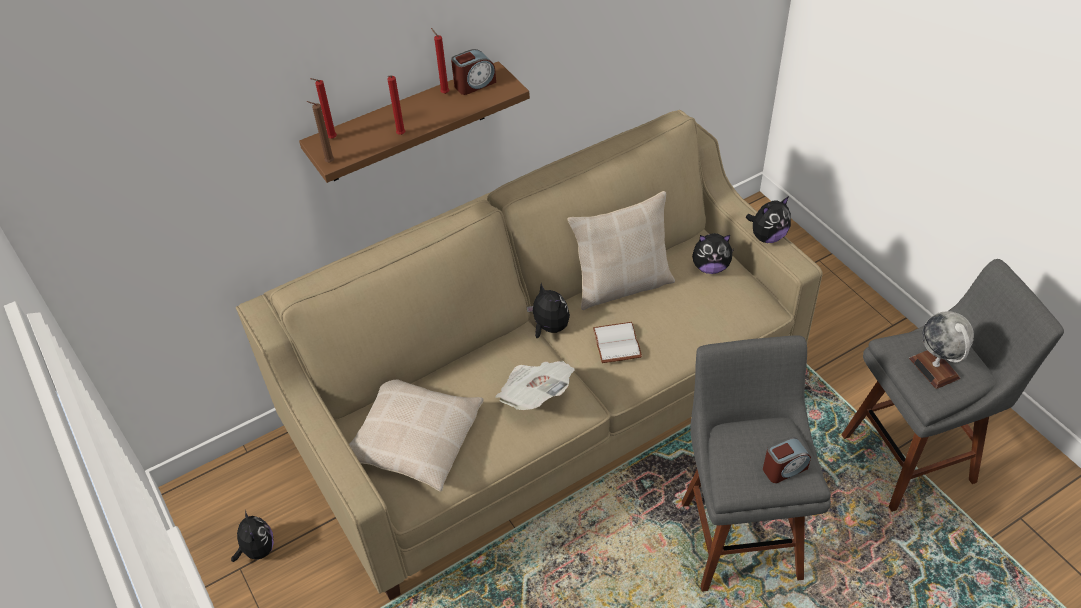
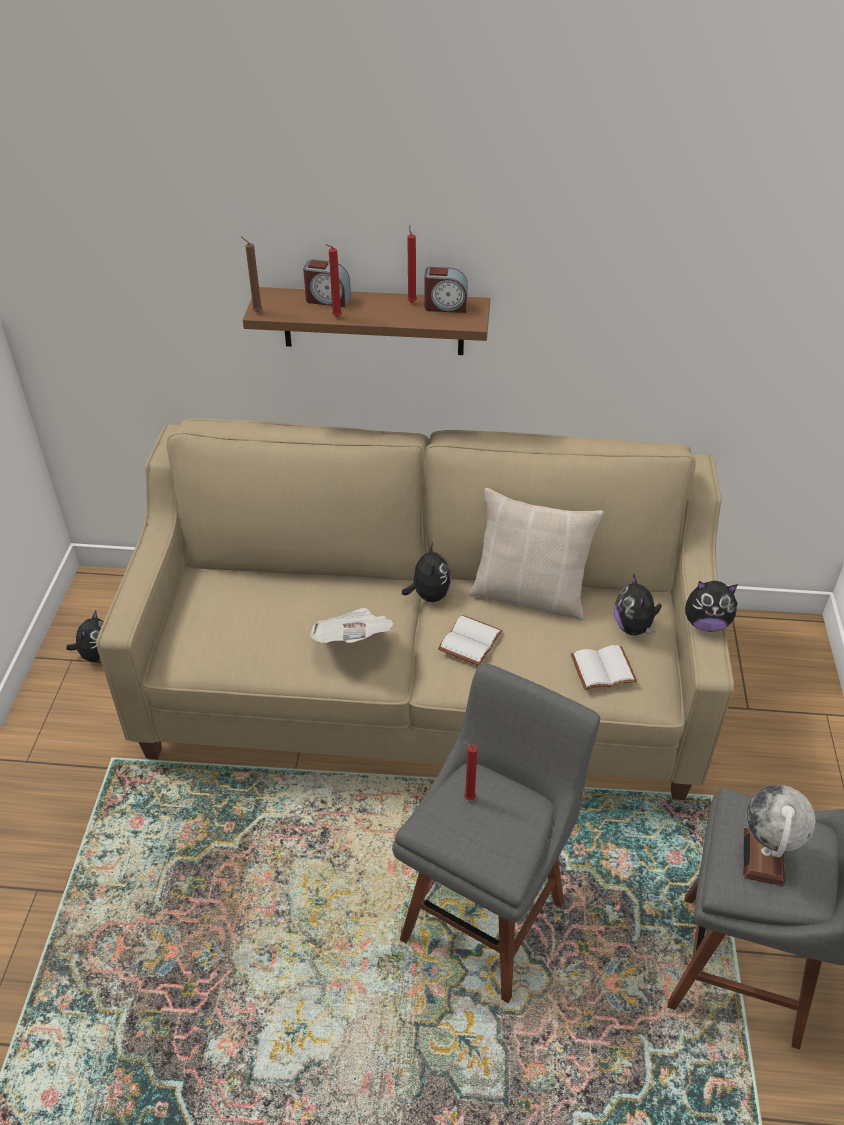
camera: 35 degrees right, 5 degrees down
red candle [310,78,337,139] -> red candle moved to [463,742,478,800]
beige pillow [349,380,484,492] -> none
plush toy [692,233,734,274] -> plush toy turned 45 degrees clockwise [614,573,662,636]
alarm clock [763,437,811,483] -> alarm clock moved to [303,260,351,307]
none -> white book [571,645,637,690]

